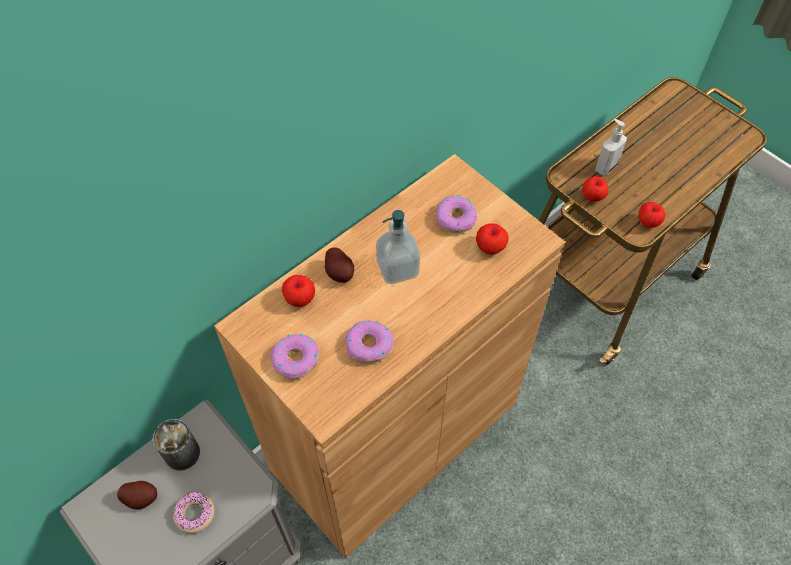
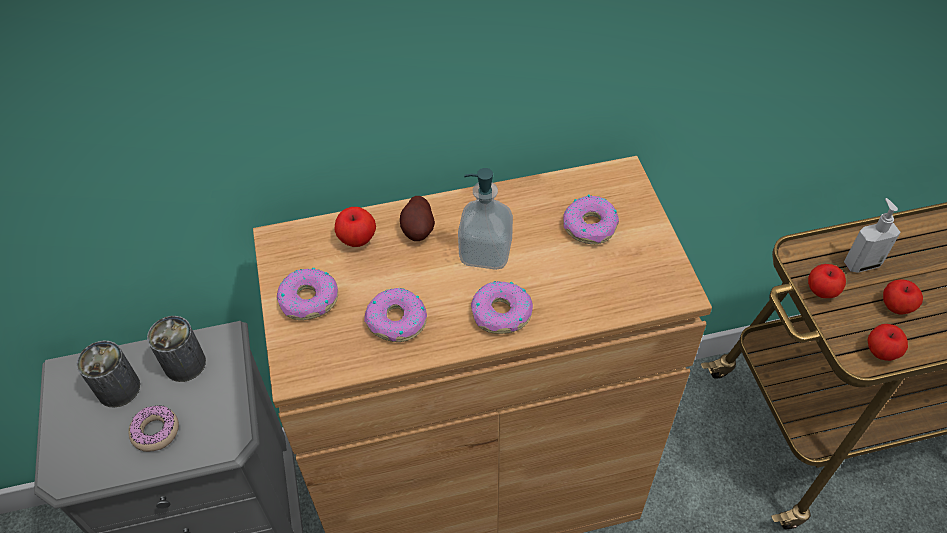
camera: 30 degrees right, 5 degrees down
potato [117,481,158,509] -> can [76,341,140,408]
apple [476,223,509,255] -> apple moved to [883,279,923,314]
none -> donut [471,281,533,334]

